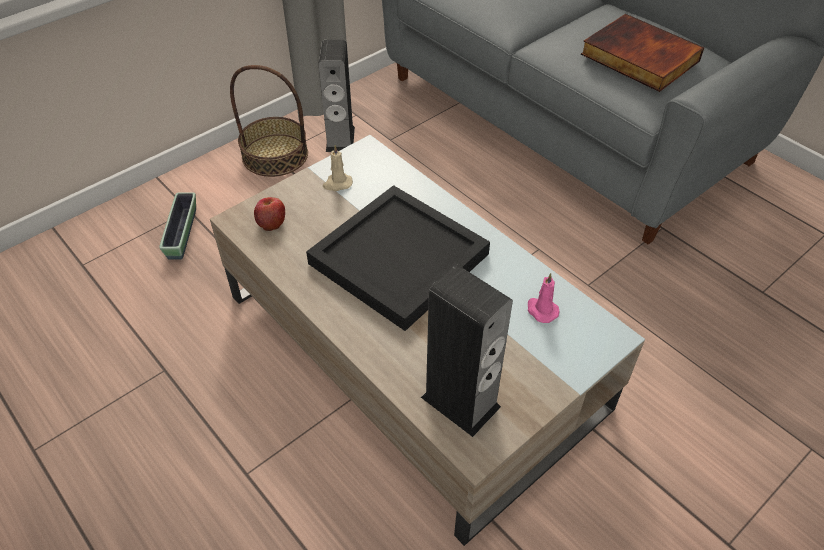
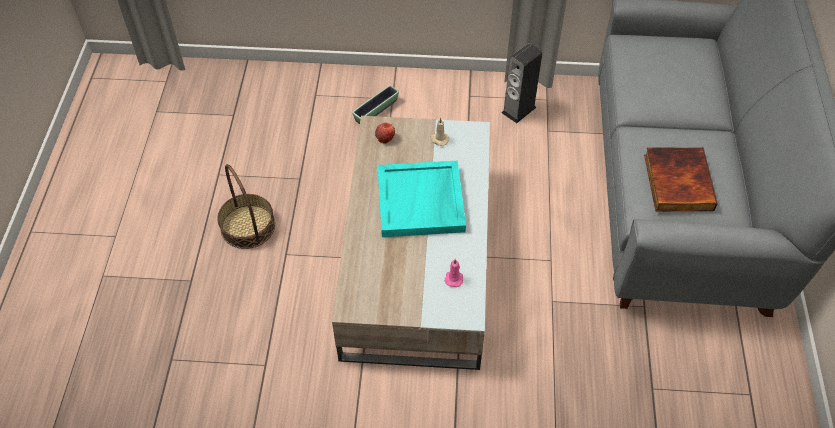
camera: 45 degrees right, 5 degrees up
basket [230,65,308,177] -> basket moved to [217,164,275,249]
black tray [306,185,490,331] -> turquoise tray [377,160,466,237]
speaker [421,265,513,437] -> none

